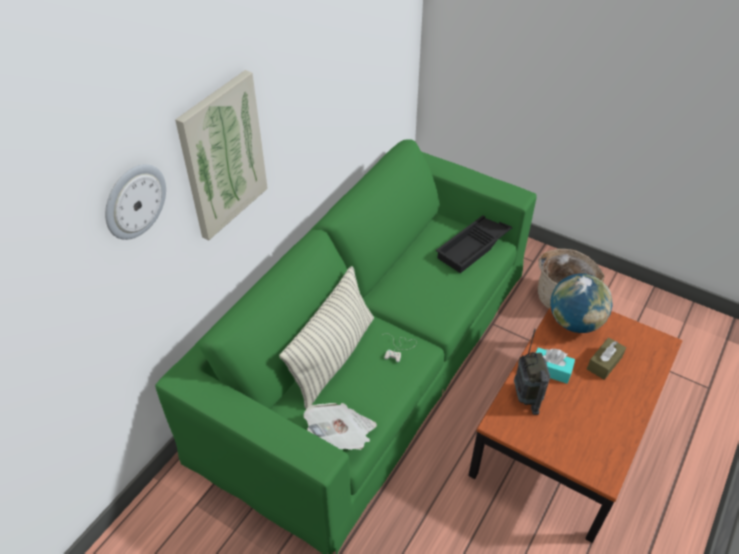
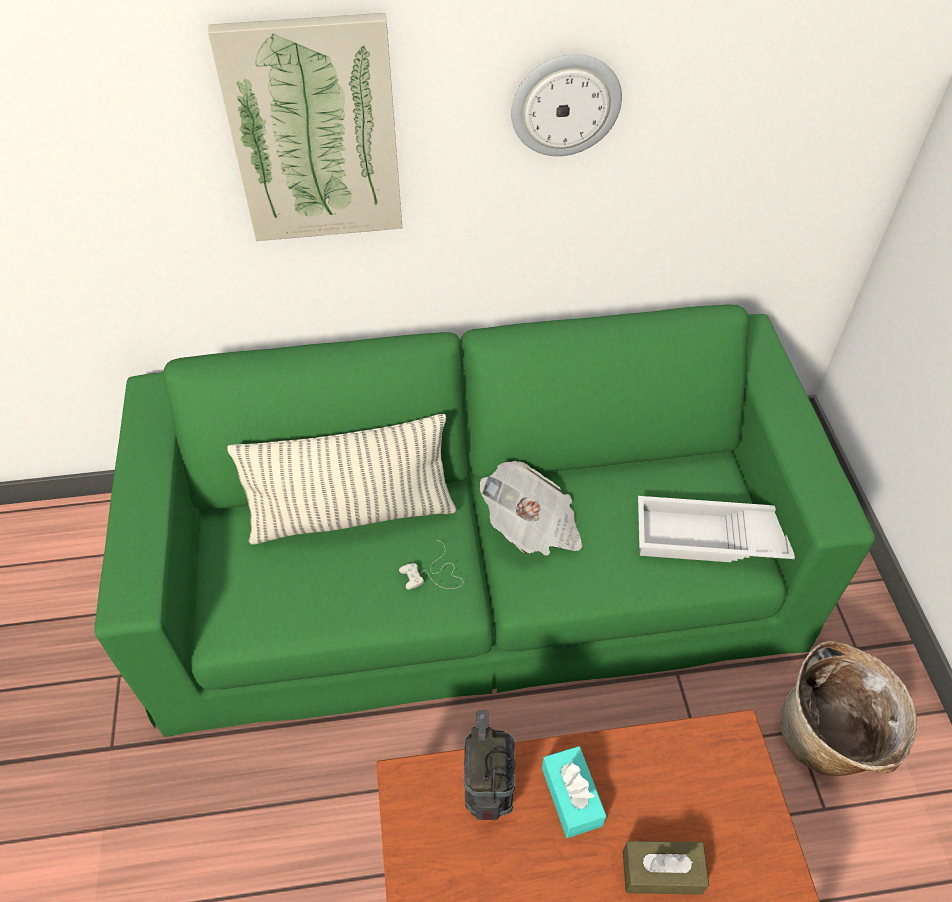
camera: 50 degrees right, 5 degrees up
wall clock [105,164,166,240] -> wall clock moved to [511,54,622,156]
newspaper [303,403,377,450] -> newspaper moved to [480,461,583,556]
black tray [436,215,513,273] -> white tray [638,496,795,562]
radio [514,329,550,415] -> radio turned 135 degrees clockwise [463,710,515,820]
globe [550,274,612,333] -> none

